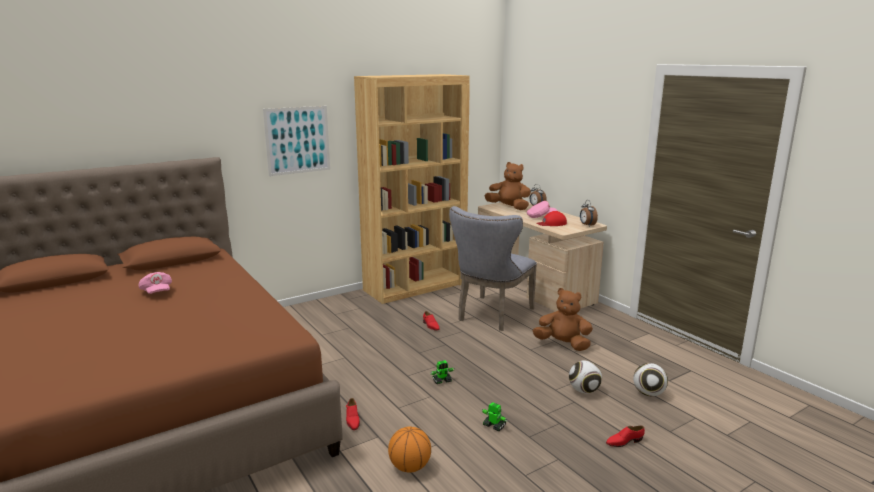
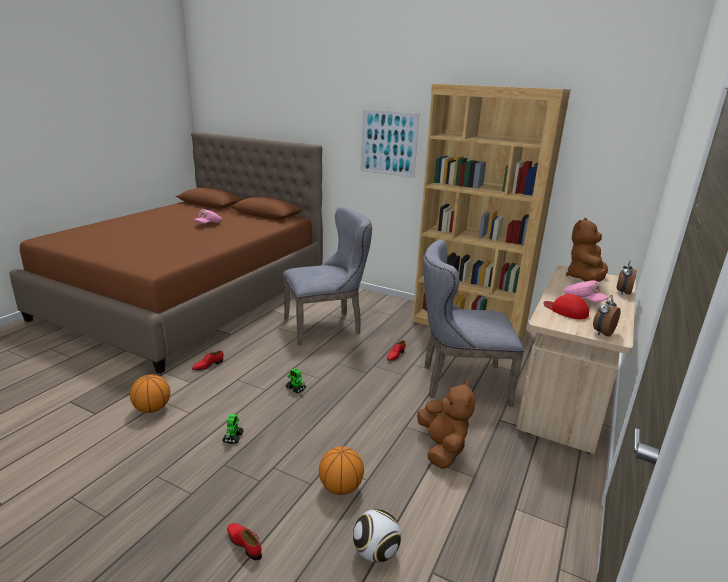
camera: 60 degrees right, 5 degrees up
brown plush toy [485,162,531,210] -> brown plush toy turned 150 degrees counterclockwise [566,218,608,282]
football [569,360,602,394] -> basketball [319,447,364,495]
none -> grey chair [283,207,372,346]

